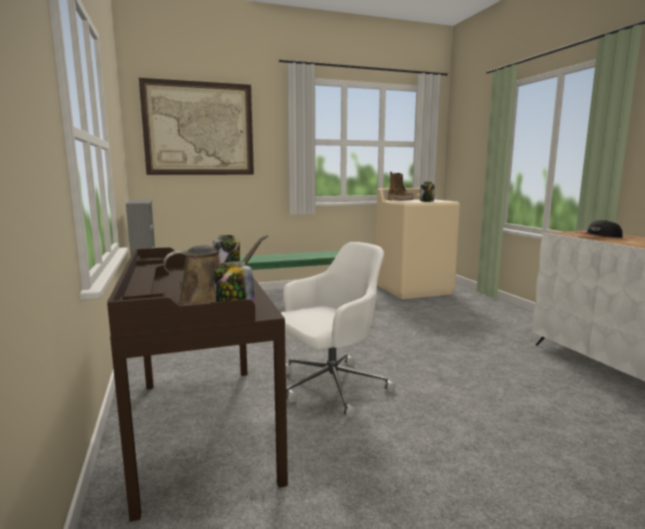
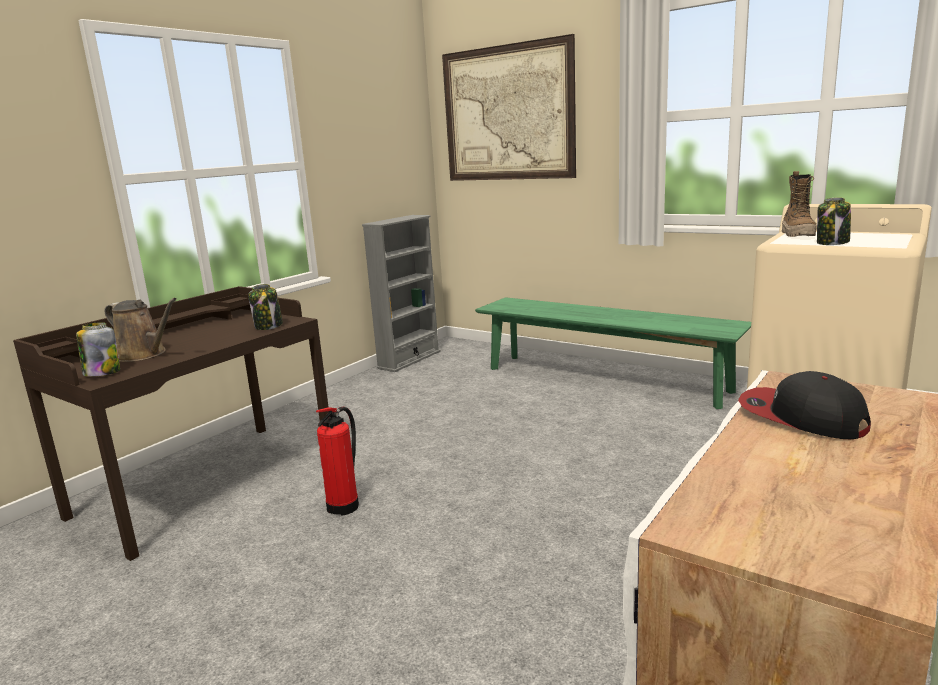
camera: 55 degrees right, 5 degrees up
white office chair [281,242,396,418] -> fire extinguisher [316,406,359,515]

